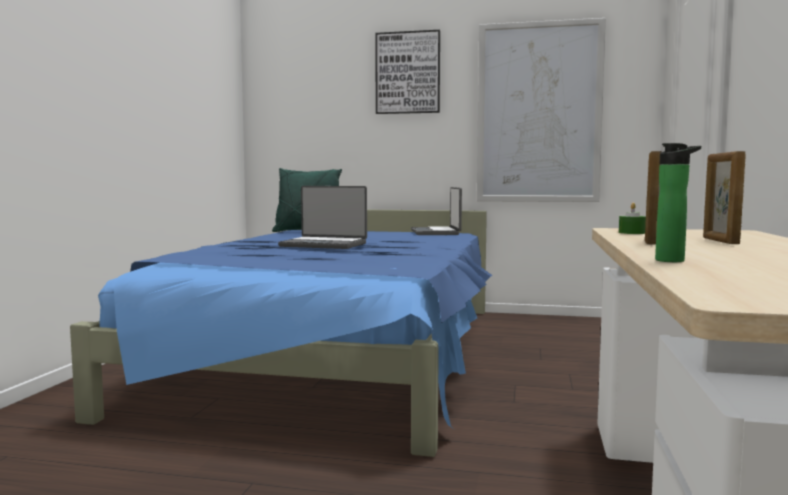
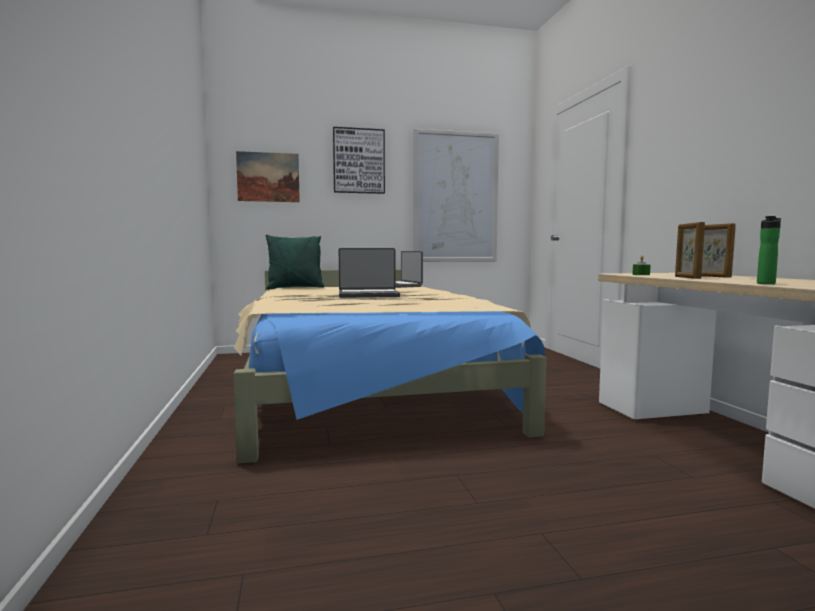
camera: 25 degrees left, 0 degrees up
blue bed [70,210,492,457] -> beige bed [233,269,546,464]
none -> picture [236,151,300,202]

